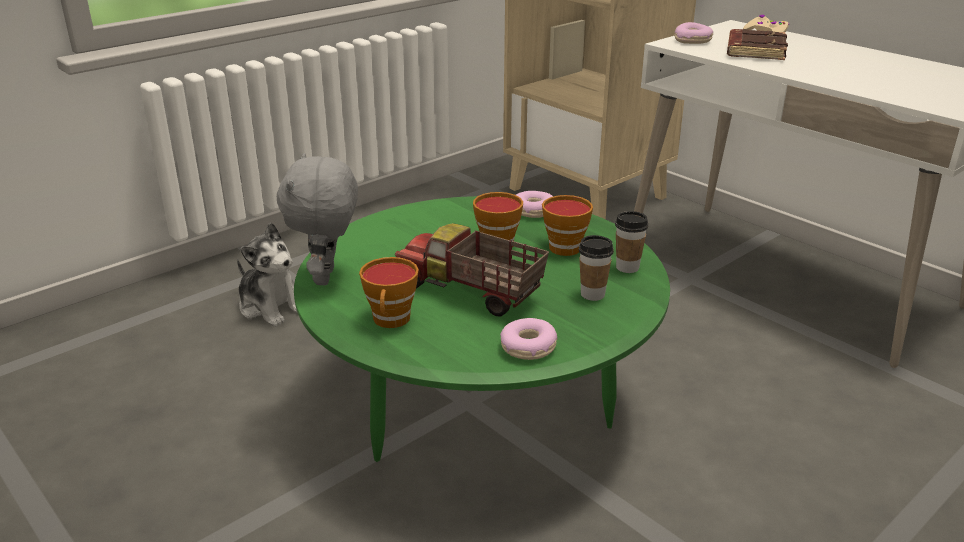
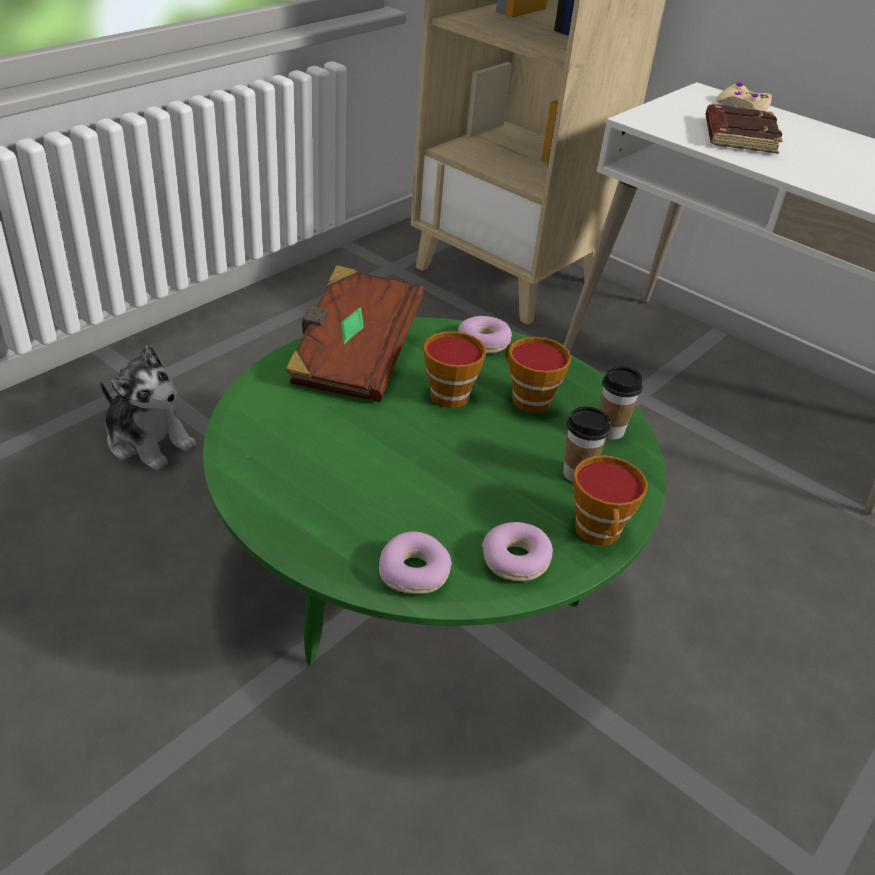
camera: 10 degrees left, 10 degrees up
grey plush toy [277,153,358,285] -> none
cup [359,257,419,328] -> cup moved to [573,455,648,545]
toy truck [395,223,549,317] -> none
donut [675,22,713,44] -> donut moved to [379,532,452,594]
none -> brown book [285,265,424,402]

